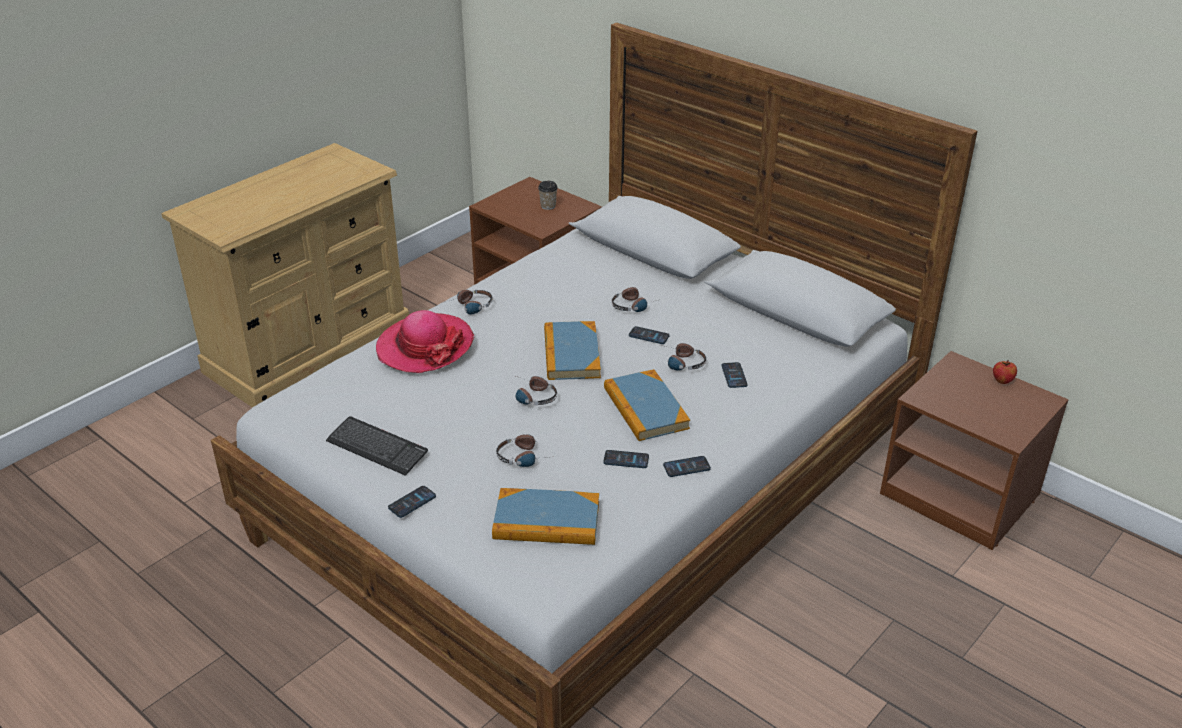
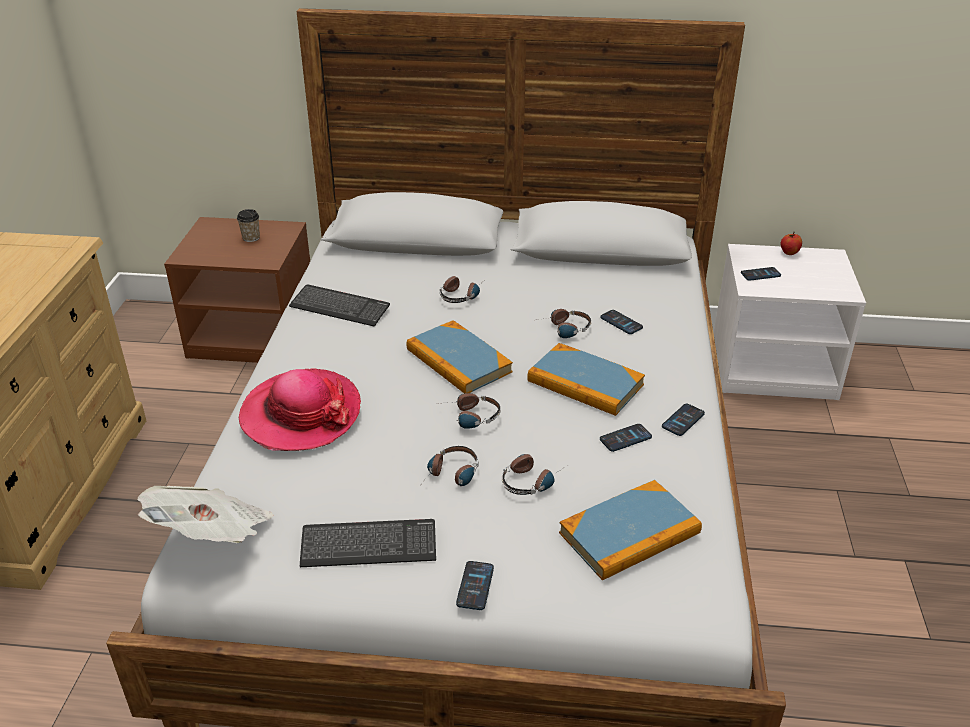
camera: 35 degrees left, 0 degrees up
headphones [442,290,493,314] -> headphones moved to [422,446,479,486]
phone [629,326,669,344] -> phone moved to [741,267,781,281]
brown nightstand [880,351,1069,550] -> white nightstand [714,244,866,400]
none -> newspaper [137,486,274,543]
none -> keyboard [289,284,390,327]

